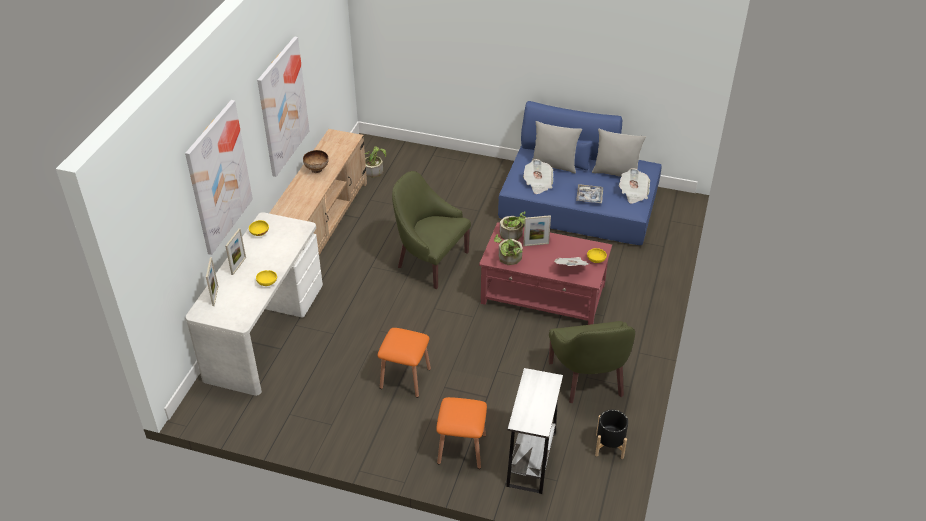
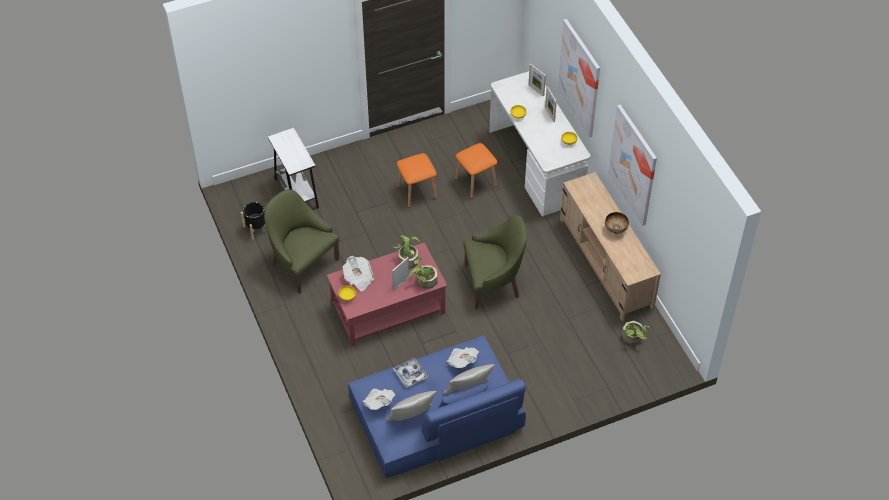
camera: 140 degrees right, 10 degrees up
orange stool [436,397,487,469] -> orange stool moved to [455,143,498,199]

